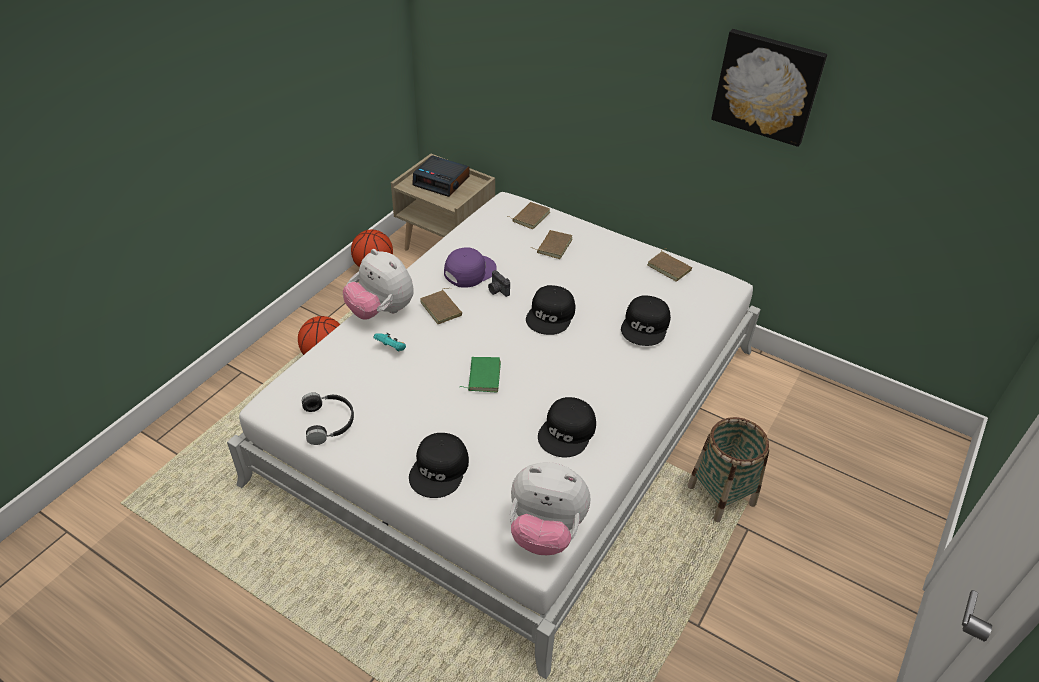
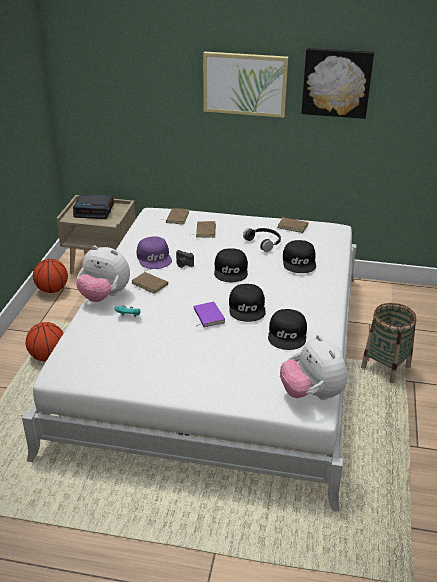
camera: 20 degrees left, 10 degrees down
black headphones [302,392,354,445] -> black headphones moved to [243,228,281,252]
black cap [409,433,469,498] -> black cap moved to [229,284,266,322]
purple cap [444,247,497,288] -> purple cap turned 135 degrees clockwise [137,236,172,269]
green book [460,357,501,392] -> purple book [194,302,225,327]
plush toy [510,462,590,555] -> plush toy turned 75 degrees clockwise [280,335,347,400]
none -> picture [203,51,288,118]

